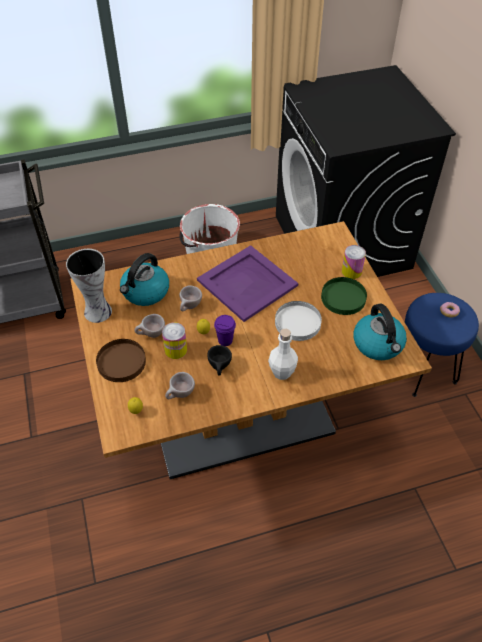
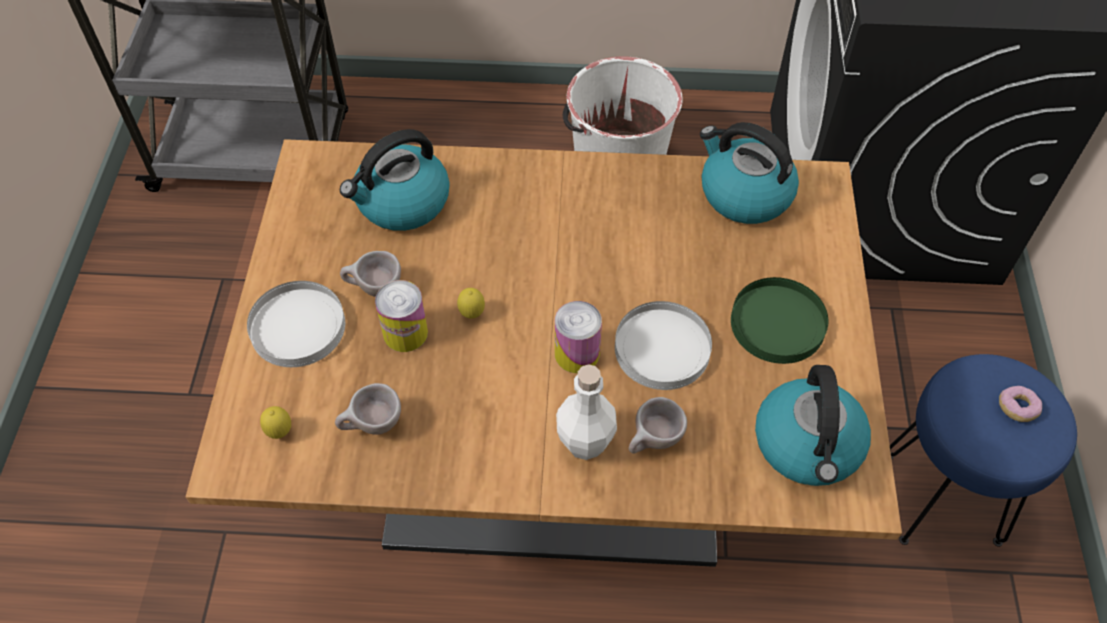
camera: 20 degrees right, 5 degrees up
vase [66,249,112,323] -> none
brown plate [96,339,146,382] -> white plate [247,281,345,367]
beige cup [179,286,202,311] -> beige cup moved to [629,397,687,454]
purple tray [197,245,298,322] -> none
black cup [207,345,232,376] -> none
purple cup [214,315,236,346] -> none
can [342,245,366,279] -> can moved to [555,301,602,373]
none -> kettle [700,122,799,224]

